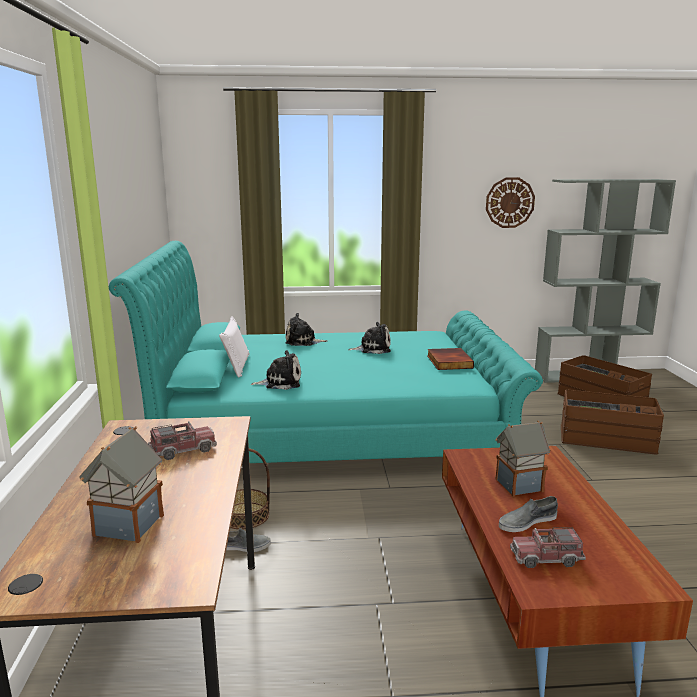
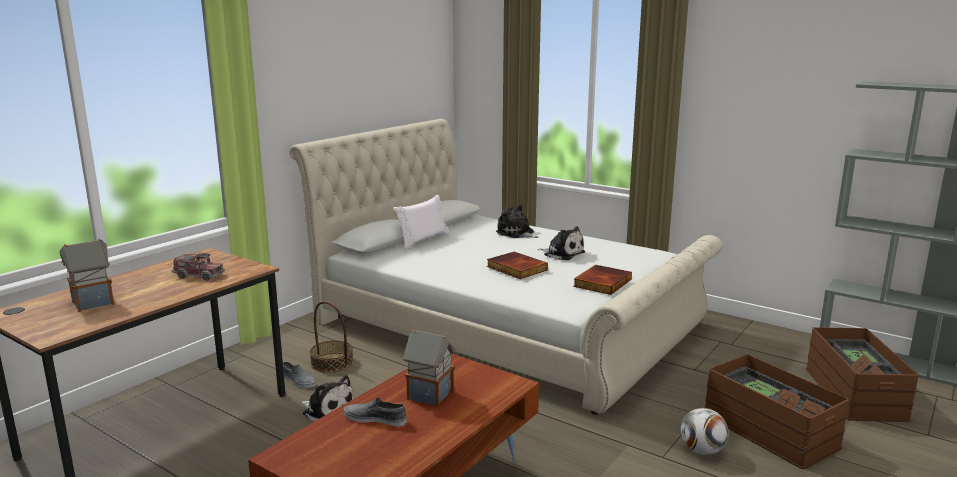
camera: 40 degrees right, 0 degrees up
turquoise bed [109,241,543,463] -> beige bed [289,119,723,415]
plush toy [251,350,301,390] -> plush toy moved to [301,375,354,422]
wall clock [486,177,535,228] -> none
toy truck [510,527,586,568] -> none
none -> book [487,252,548,279]
none -> football [681,408,728,455]

